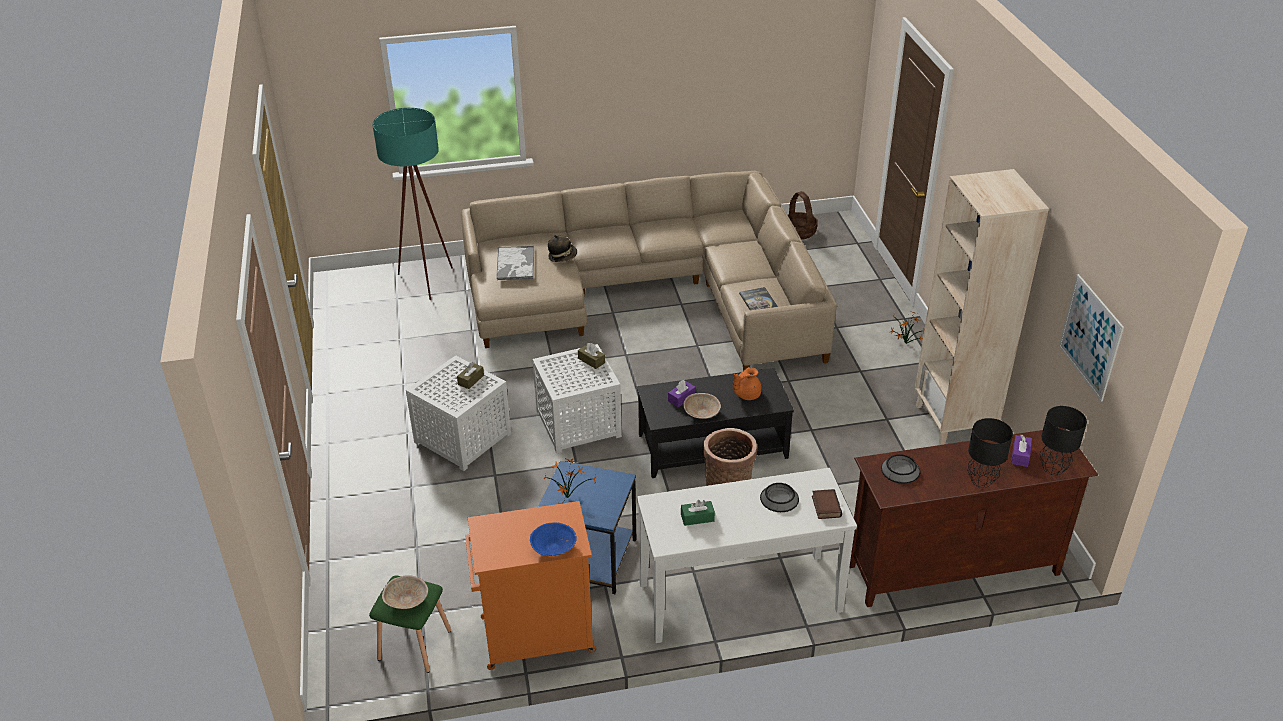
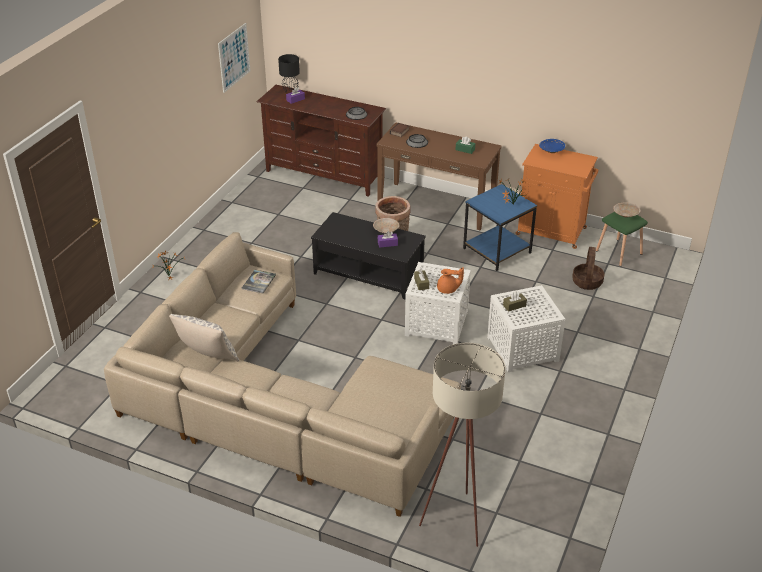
camera: 145 degrees left, 0 degrees up
turquoise floor lamp [373,108,453,300] -> beige floor lamp [419,342,506,547]
tray [496,246,534,280] -> none
hat [548,235,577,262] -> none
white console table [637,468,857,643] -> brown console table [376,122,502,230]
orange teapot [733,367,762,400] -> orange teapot moved to [437,267,464,294]
basket [788,191,817,240] -> basket moved to [572,247,605,290]
beige bookcase [915,169,1049,445] -> none
black table lamp [967,418,1013,488] -> none
none -> pillow [169,314,239,362]

